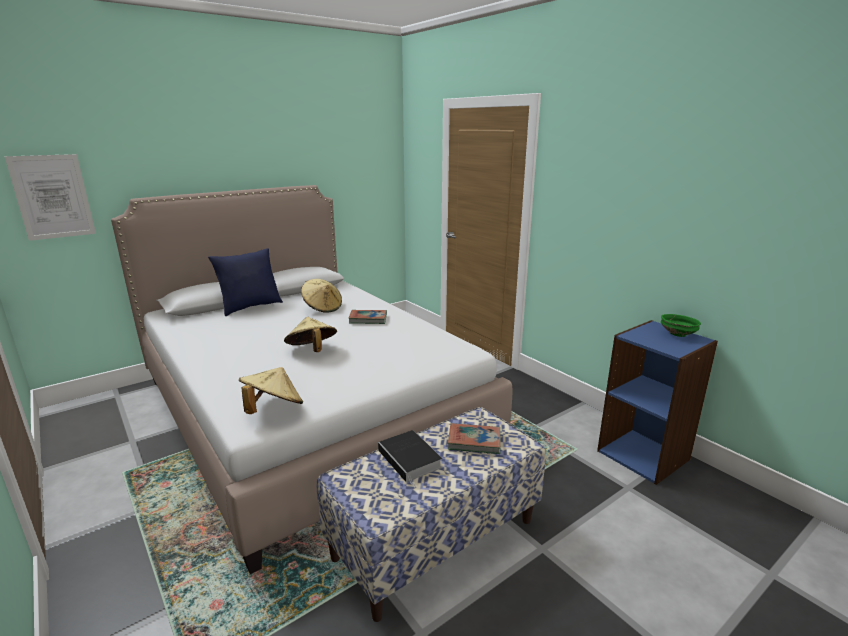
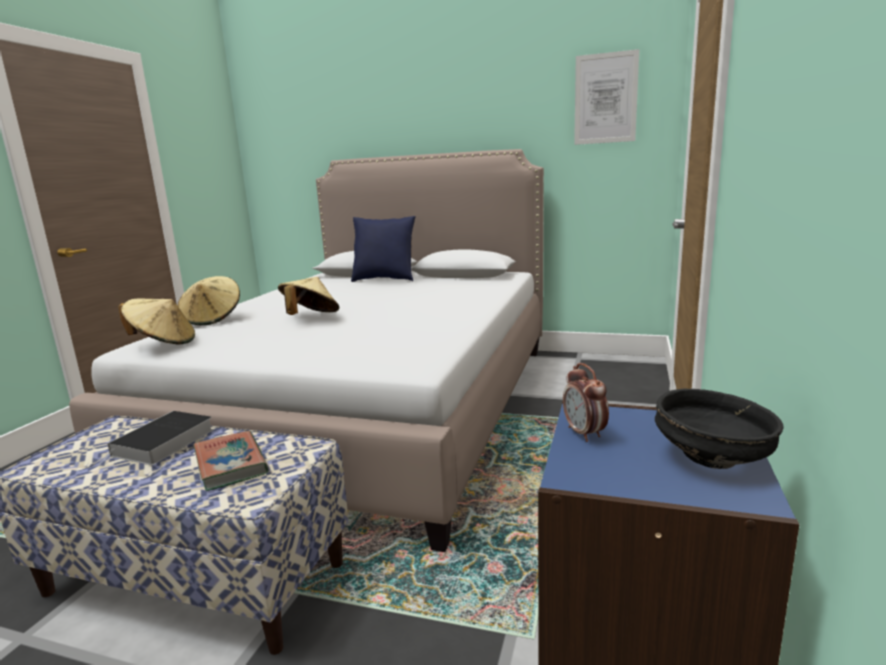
camera: 55 degrees right, 5 degrees down
picture [4,154,96,241] -> picture moved to [574,49,639,145]
beige hat [301,279,342,312] -> beige hat moved to [178,276,240,325]
book [348,310,387,324] -> none
green bowl [661,314,701,337] -> black bowl [655,389,783,469]
none -> alarm clock [563,363,609,442]

